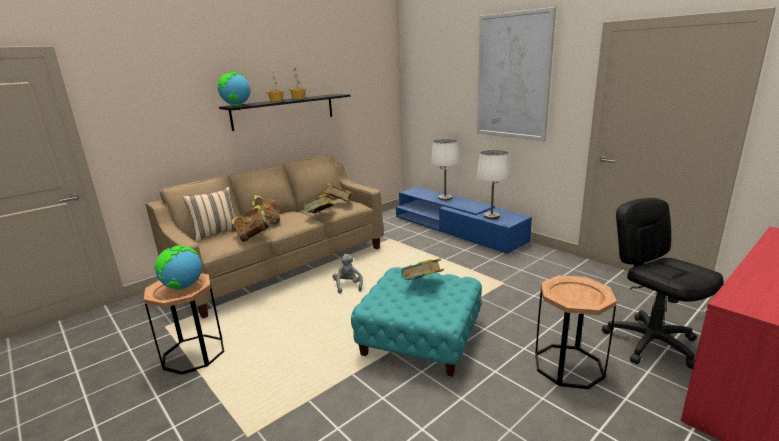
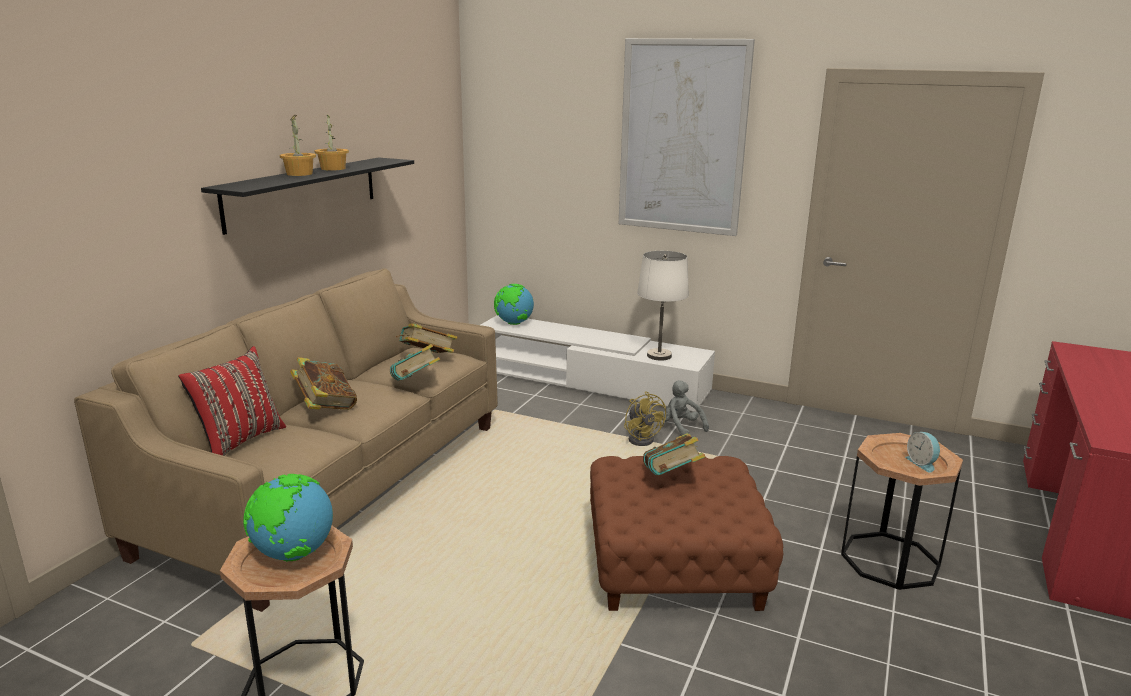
camera: 25 degrees left, 0 degrees up
beige pillow [183,187,236,242] -> red pillow [178,346,286,456]
globe [217,72,250,106] -> globe moved to [494,284,534,325]
book [231,205,271,242] -> none
grey plush toy [332,254,363,294] -> grey plush toy moved to [662,380,709,436]
turquoise ottoman [351,267,482,377] -> brown ottoman [590,456,783,611]
blue tv stand [396,187,532,254] -> white tv stand [481,316,715,412]
white table lamp [431,139,460,201] -> none
black office chair [602,198,724,369] -> none
none -> yellow fan [624,392,666,446]
none -> alarm clock [905,432,941,473]

